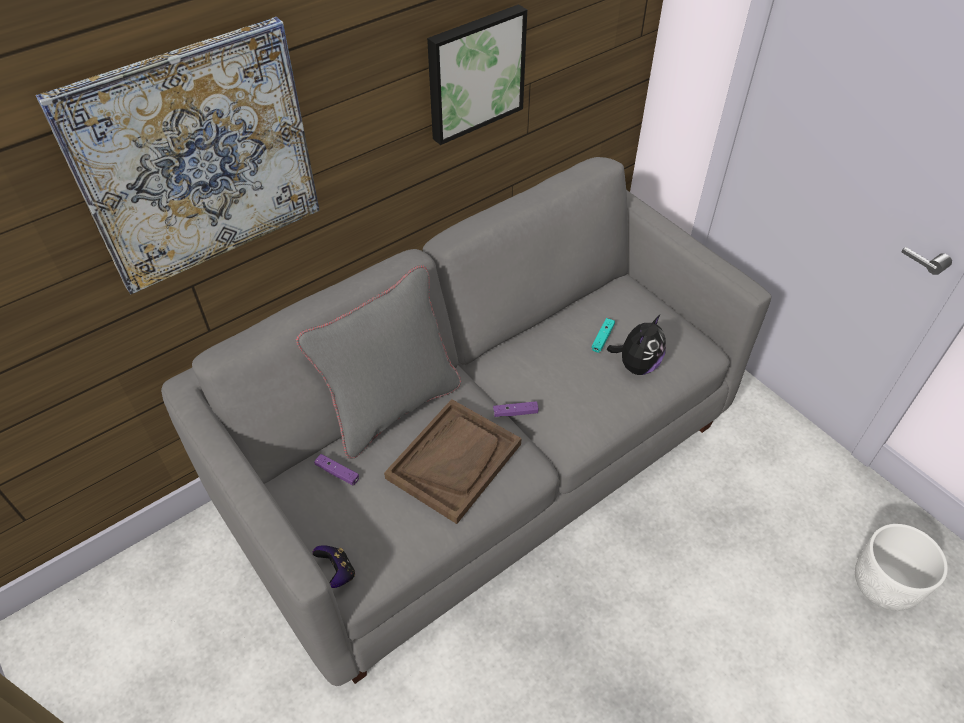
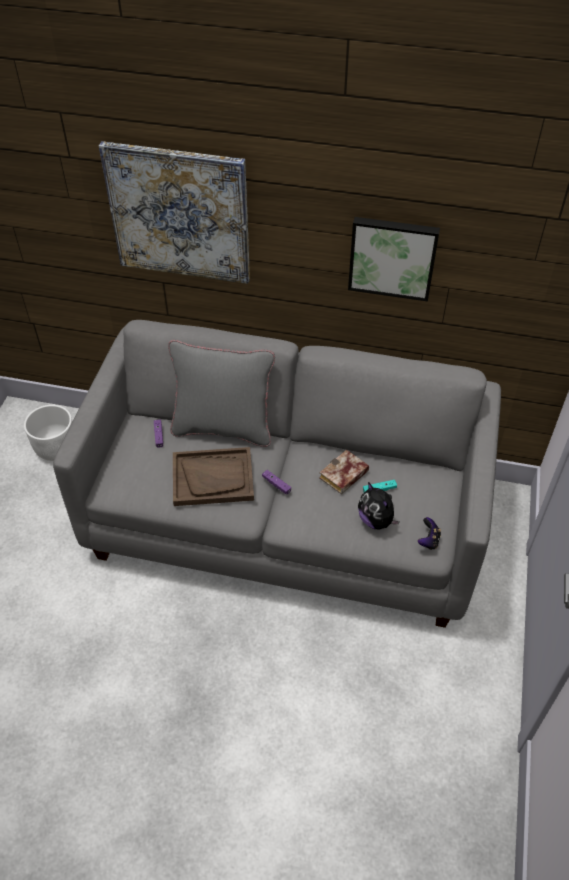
camera: 50 degrees right, 0 degrees up
game controller [312,545,355,588] -> game controller moved to [418,517,441,550]
plush toy [607,315,666,375] -> plush toy turned 60 degrees clockwise [358,482,400,529]
white planter [855,524,948,611] -> white planter moved to [24,405,73,461]
none -> book [319,450,369,495]

